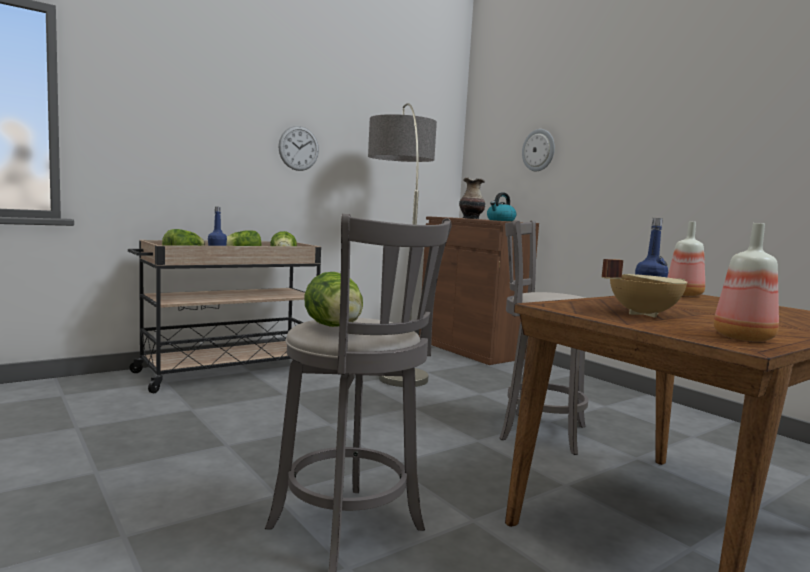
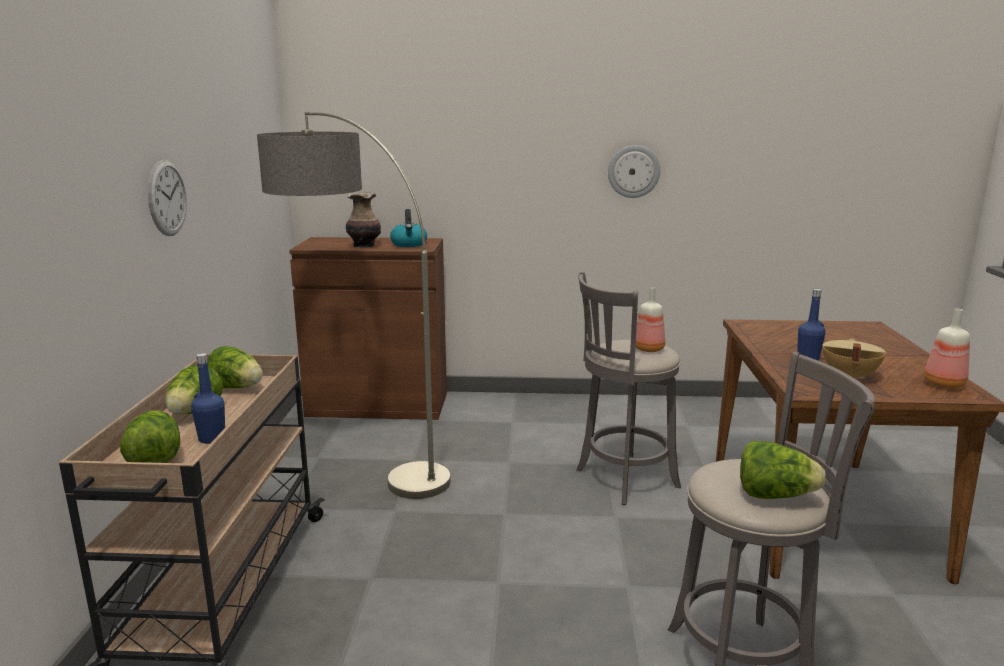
camera: 50 degrees left, 10 degrees up
wall clock [522,129,555,171] -> wall clock moved to [608,145,660,198]
bottle [667,221,705,296] -> bottle moved to [636,287,665,352]

